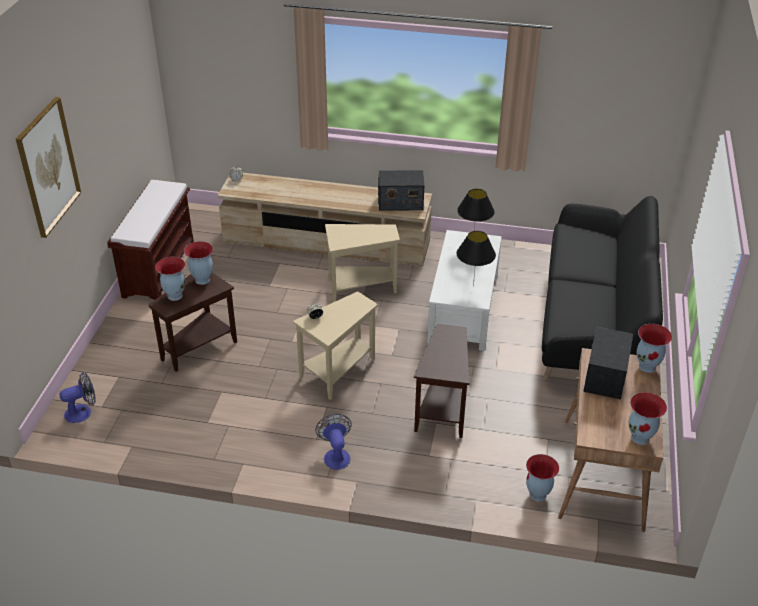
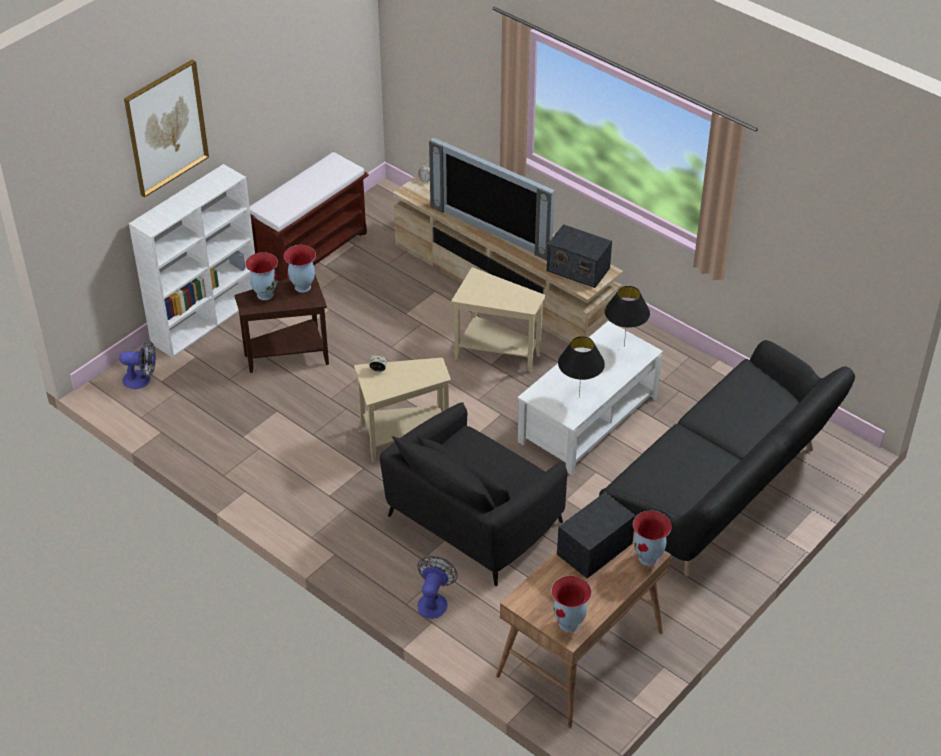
camera: 30 degrees right, 5 degrees up
fan [315,414,352,470] -> fan moved to [417,556,458,619]
brown side table [414,324,470,438] -> black armchair [380,402,567,586]
vase [526,454,559,502] -> none
none -> white bookcase [129,164,255,357]
none -> television [429,137,555,260]

